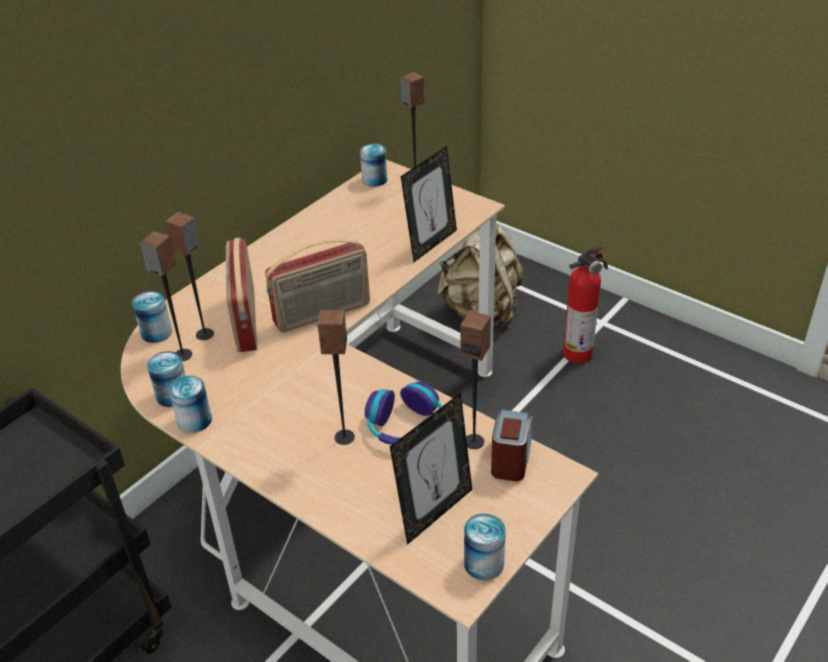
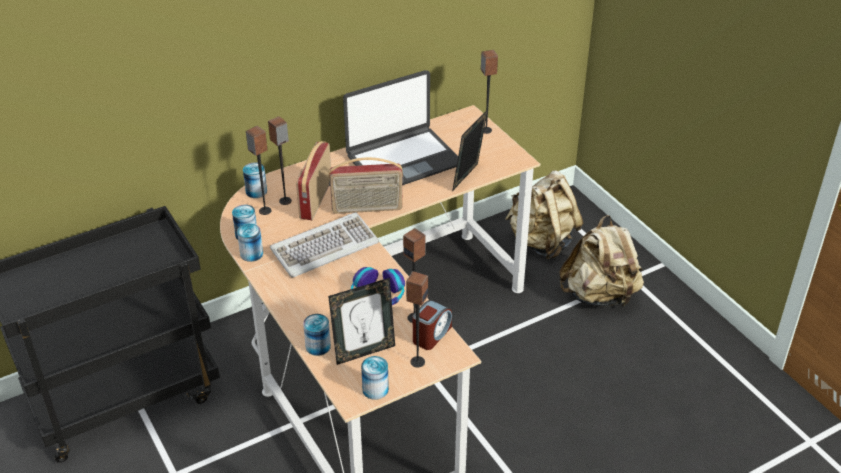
camera: 20 degrees right, 0 degrees up
speaker [317,310,355,445] -> speaker moved to [406,271,428,367]
can [360,144,387,187] -> can moved to [303,314,331,356]
picture frame [401,146,457,263] -> picture frame turned 150 degrees clockwise [452,109,488,191]
fire extinguisher [563,245,608,363] -> beige backpack [559,215,644,307]
none -> keyboard [270,212,379,278]
none -> laptop [343,70,458,185]

